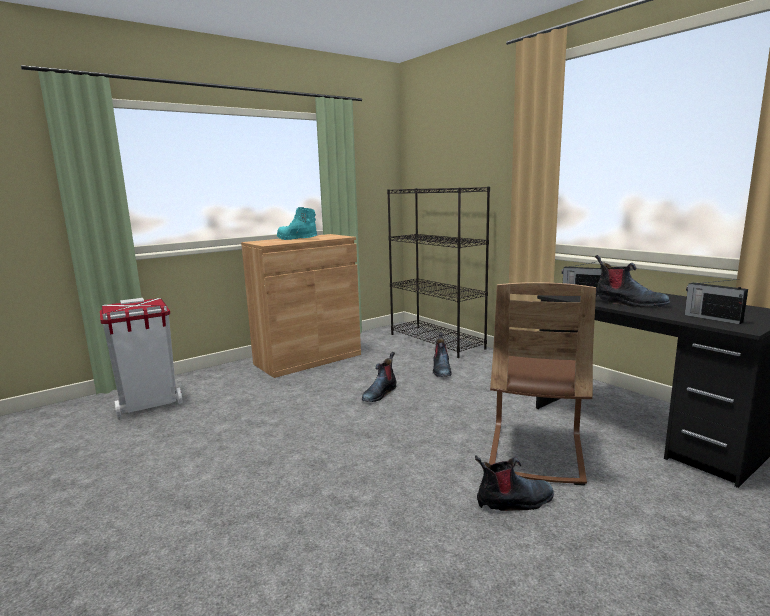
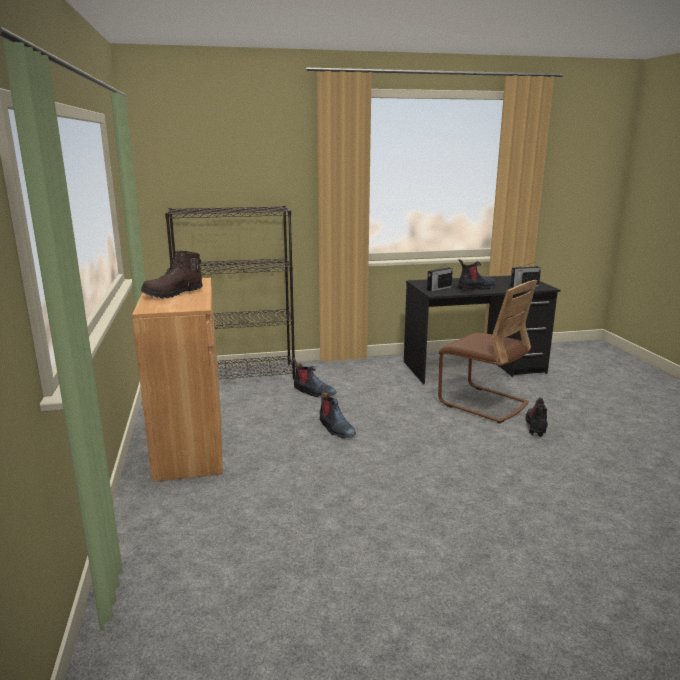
camera: 65 degrees left, 5 degrees up
white trash can [100,298,183,417] -> none
turquoise boot [277,207,317,240] -> brown boot [141,251,203,298]

